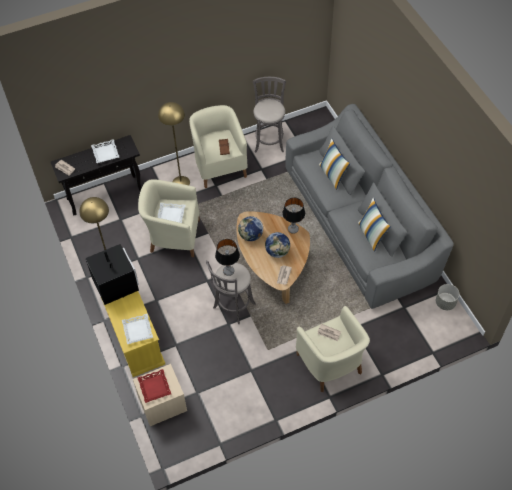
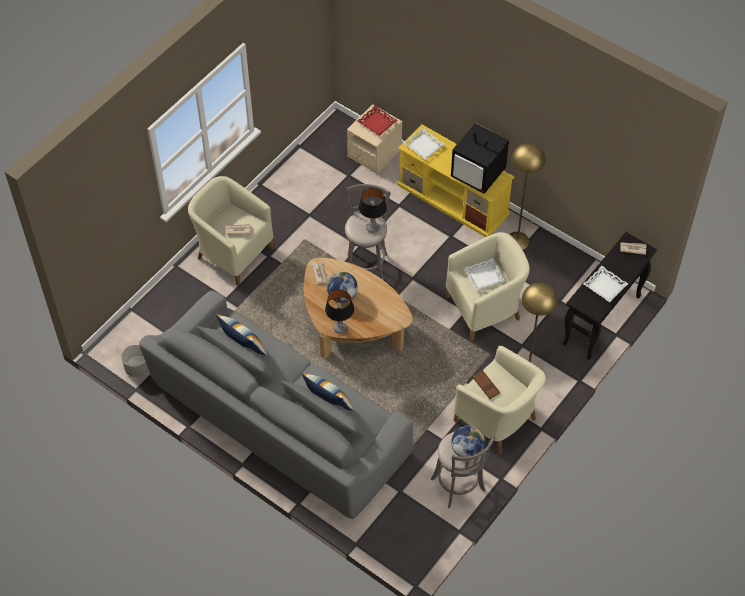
camera: 150 degrees right, 0 degrees up
globe [238,216,263,241] -> globe moved to [451,425,485,457]

